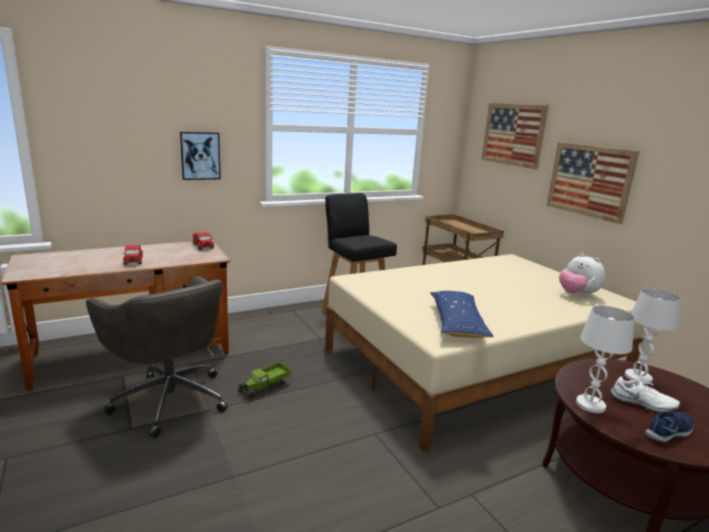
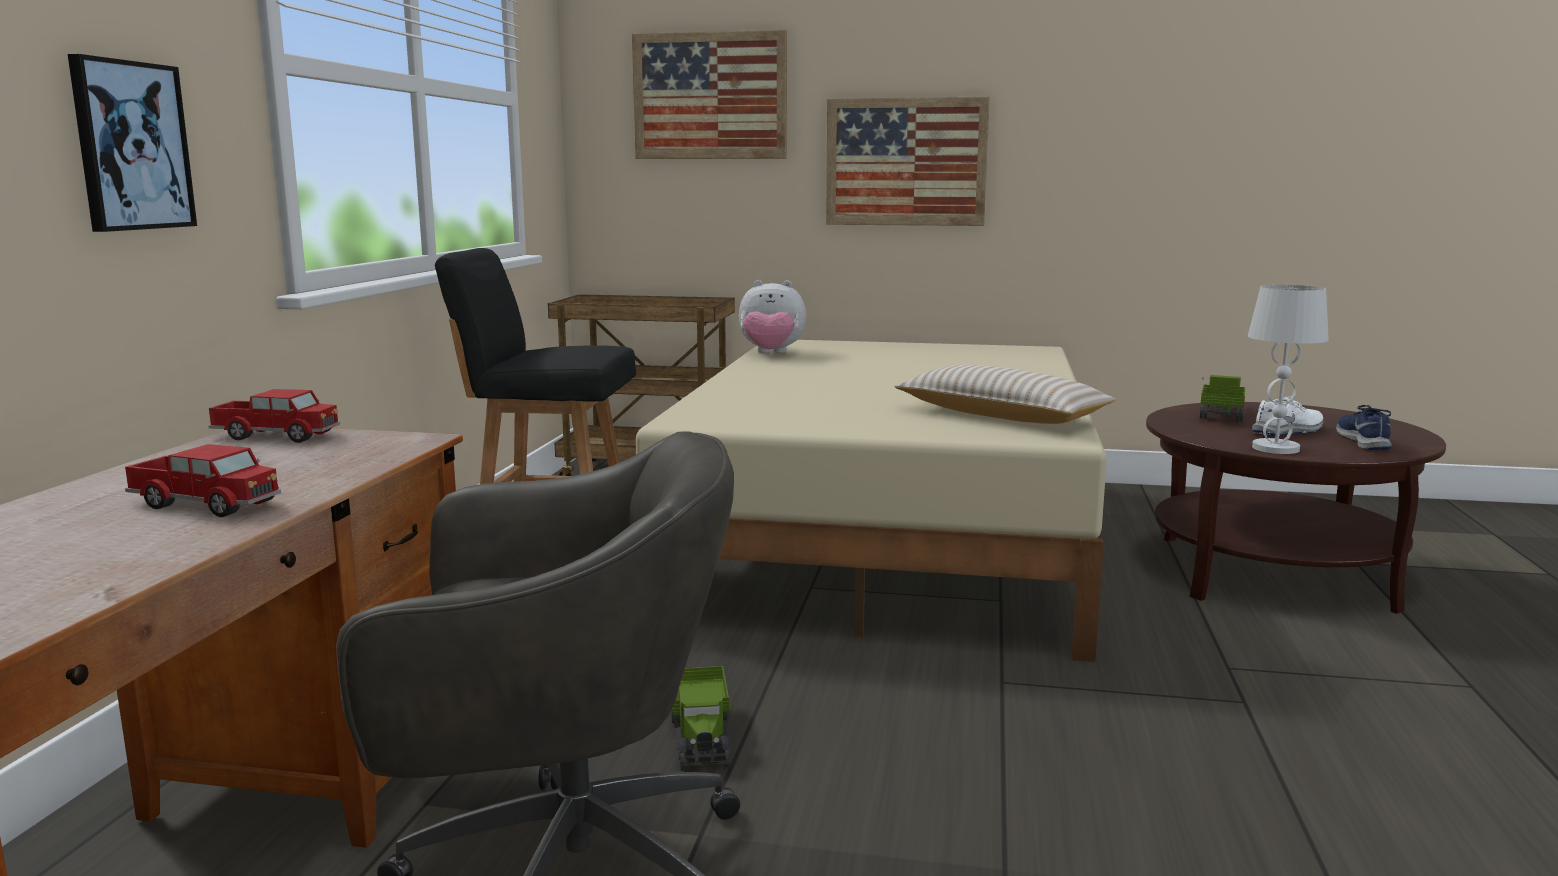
camera: 50 degrees left, 5 degrees down
blue pillow [430,291,493,338] -> beige pillow [895,364,1116,424]
plush toy [559,253,605,297] -> plush toy moved to [739,280,806,353]
white table lamp [625,288,681,383] -> toy truck [1200,375,1245,422]

